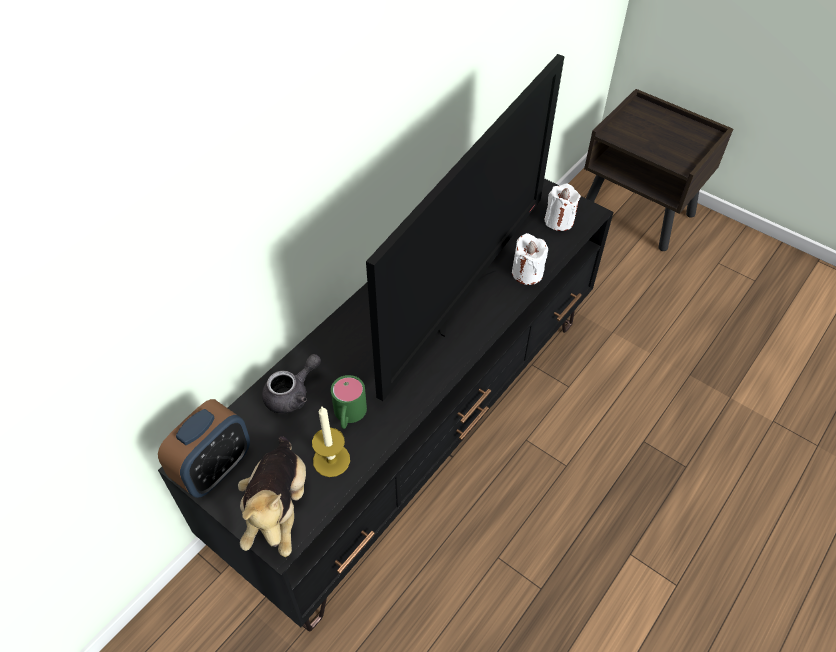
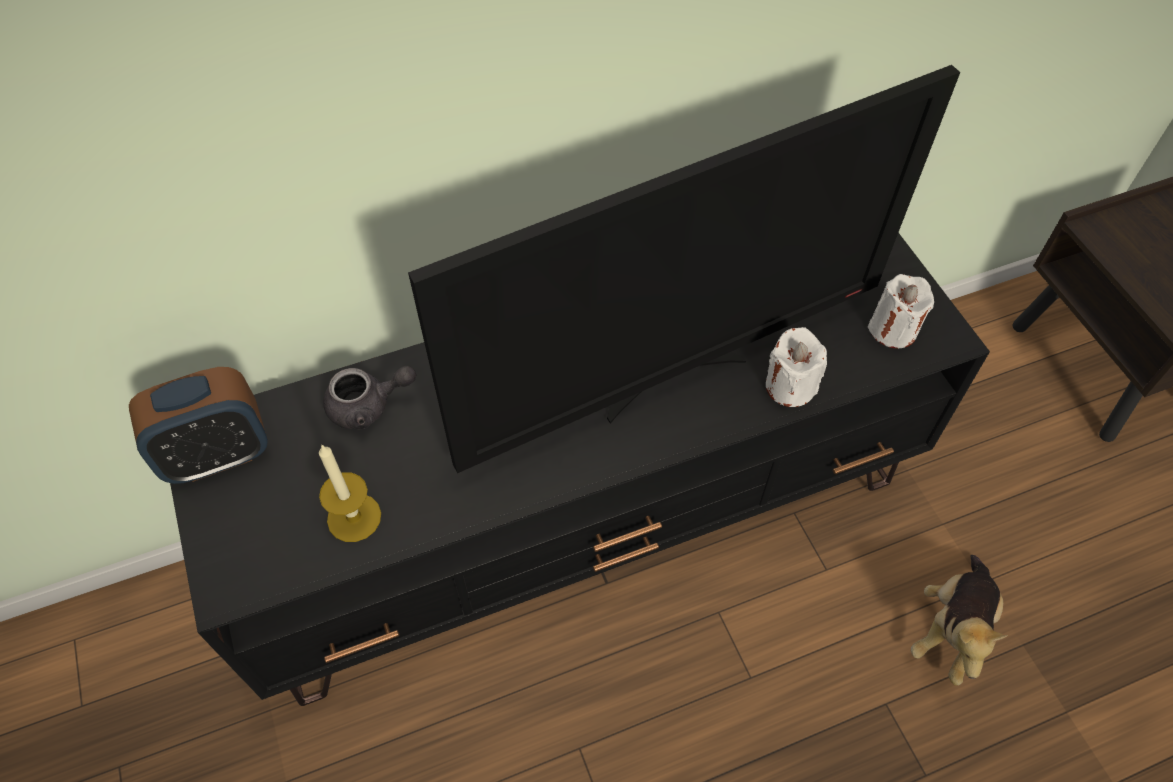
camera: 30 degrees right, 5 degrees up
plush toy [238,436,306,557] -> plush toy moved to [911,555,1008,686]
green mug [331,375,367,429] -> none

